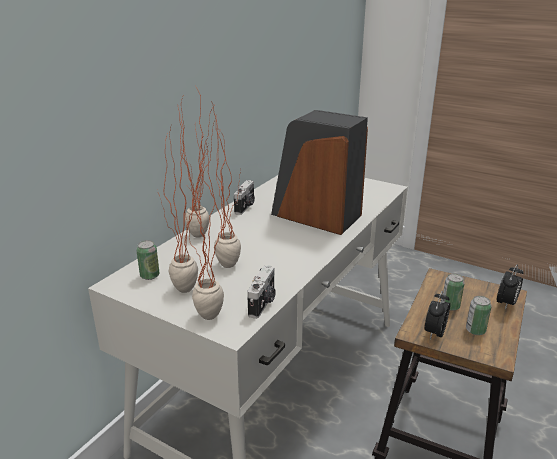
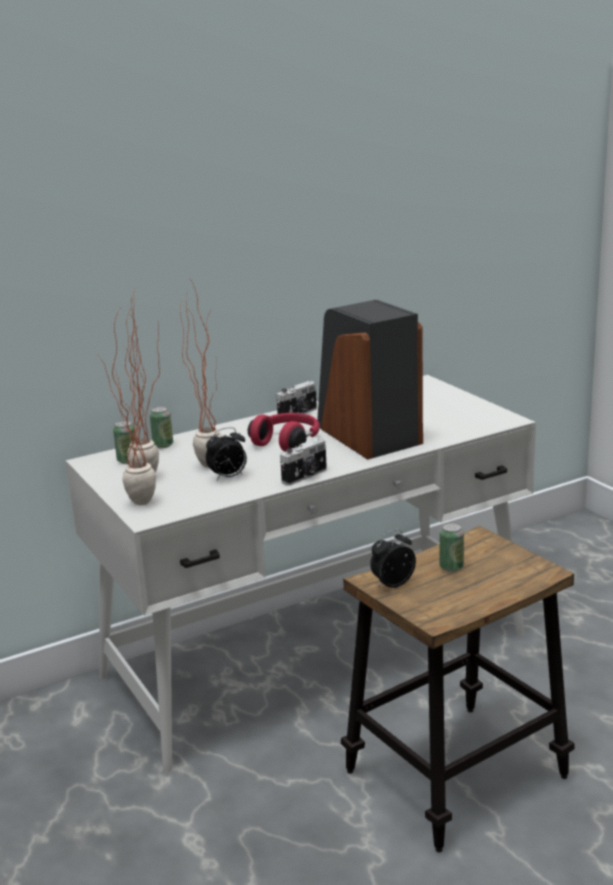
camera: 30 degrees right, 5 degrees down
potted plant [178,87,214,238] -> none
camera [247,265,276,319] -> camera moved to [280,438,327,486]
can [466,296,492,335] -> can moved to [150,406,173,448]
alarm clock [497,264,524,309] -> alarm clock moved to [206,427,247,480]
none -> red headphones [248,413,320,452]

